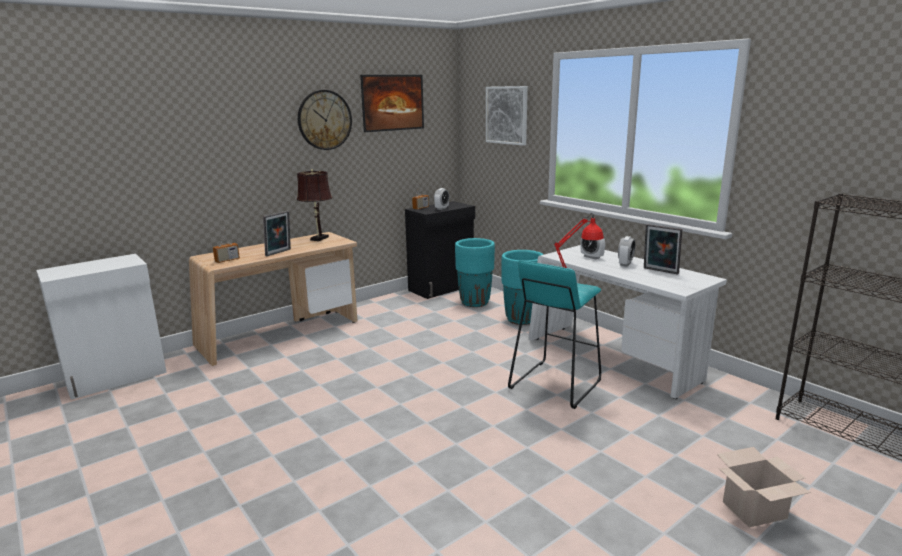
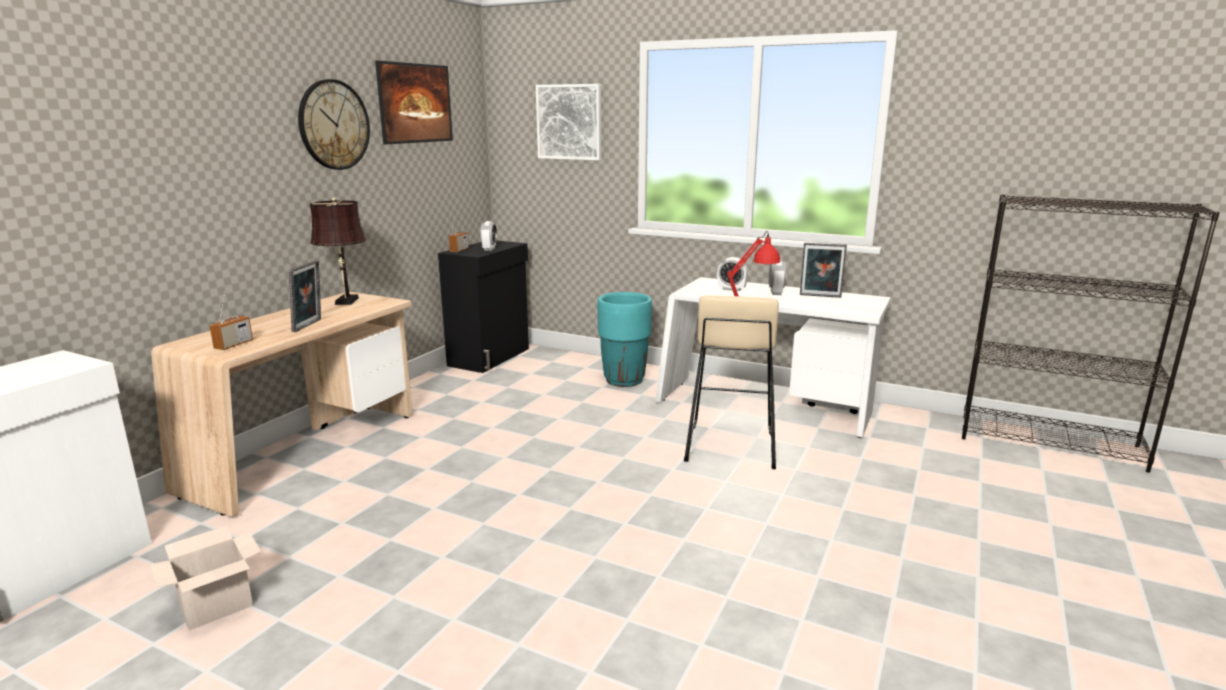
camera: 25 degrees left, 0 degrees up
turquoise planter [455,238,495,307] -> none
turquoise stool [508,260,601,409] -> beige stool [684,295,779,469]
cardboard box [717,447,811,528] -> cardboard box moved to [150,526,261,631]

